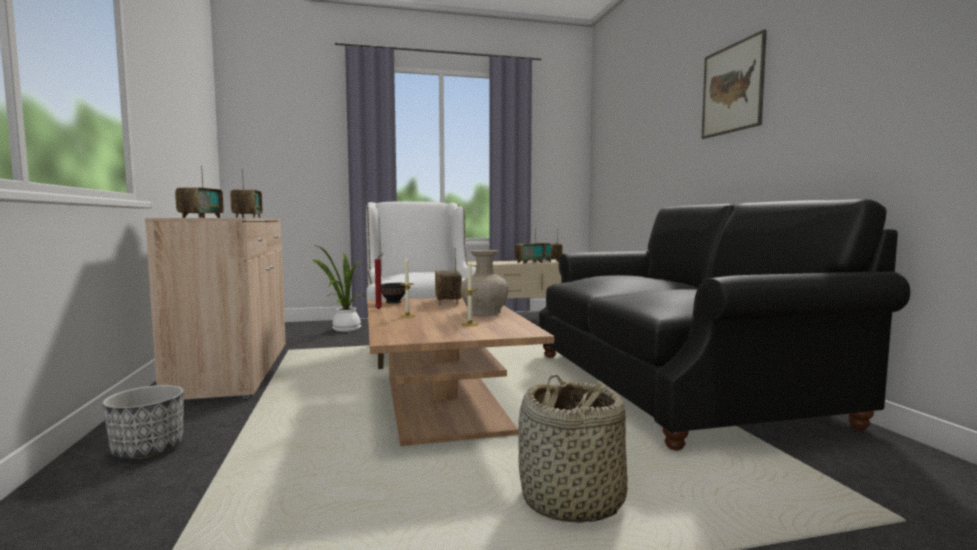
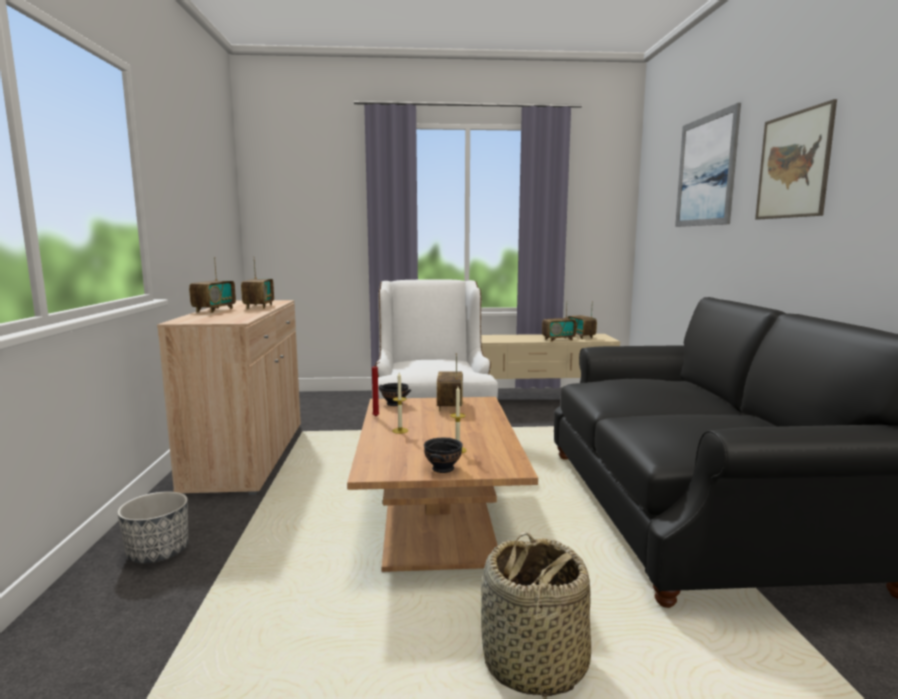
camera: 10 degrees right, 5 degrees up
potted plant [313,245,367,332] -> none
beige vase [461,250,509,315] -> none
none -> black bowl [424,438,462,473]
none -> picture [675,103,741,227]

